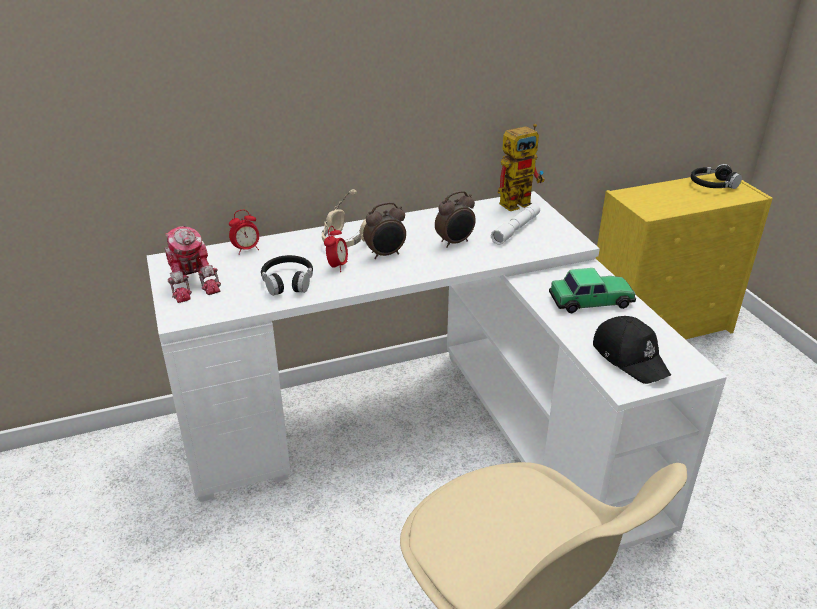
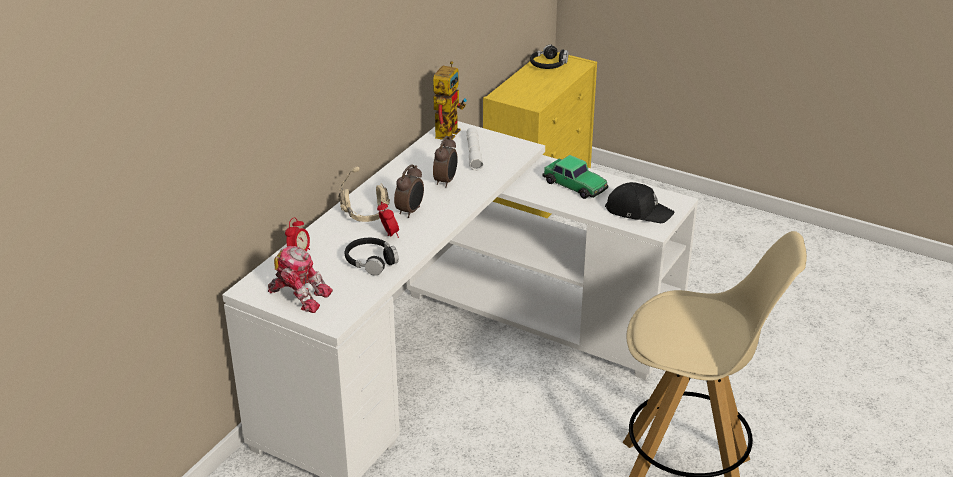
camera: 40 degrees left, 0 degrees up
toy car [549,268,636,313] -> toy car turned 90 degrees clockwise [543,155,608,199]

